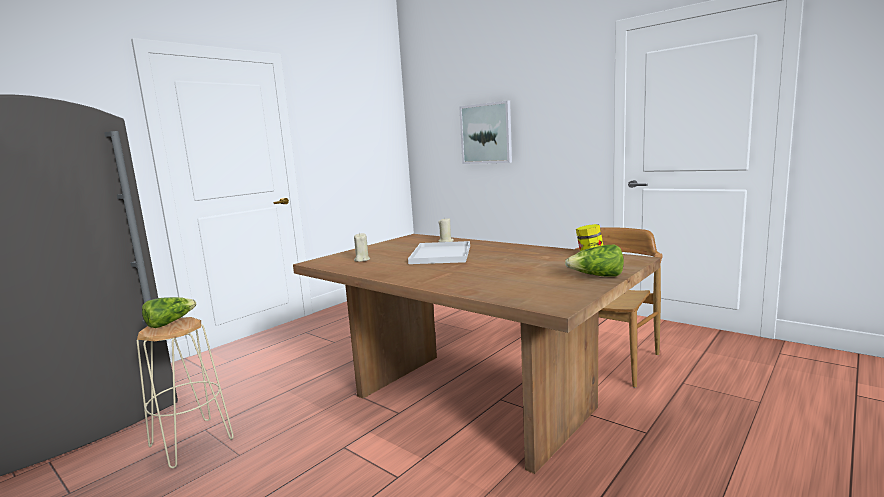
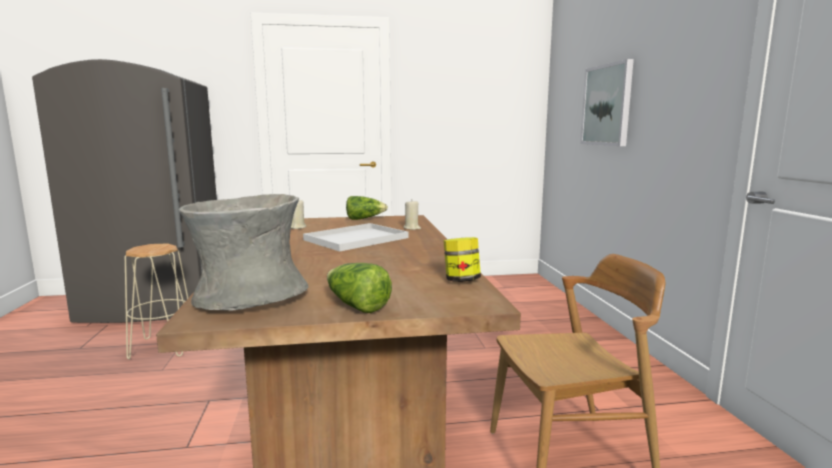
camera: 40 degrees right, 0 degrees up
lettuce [142,297,196,328] -> lettuce moved to [346,196,388,220]
none -> grey vase [179,194,309,311]

